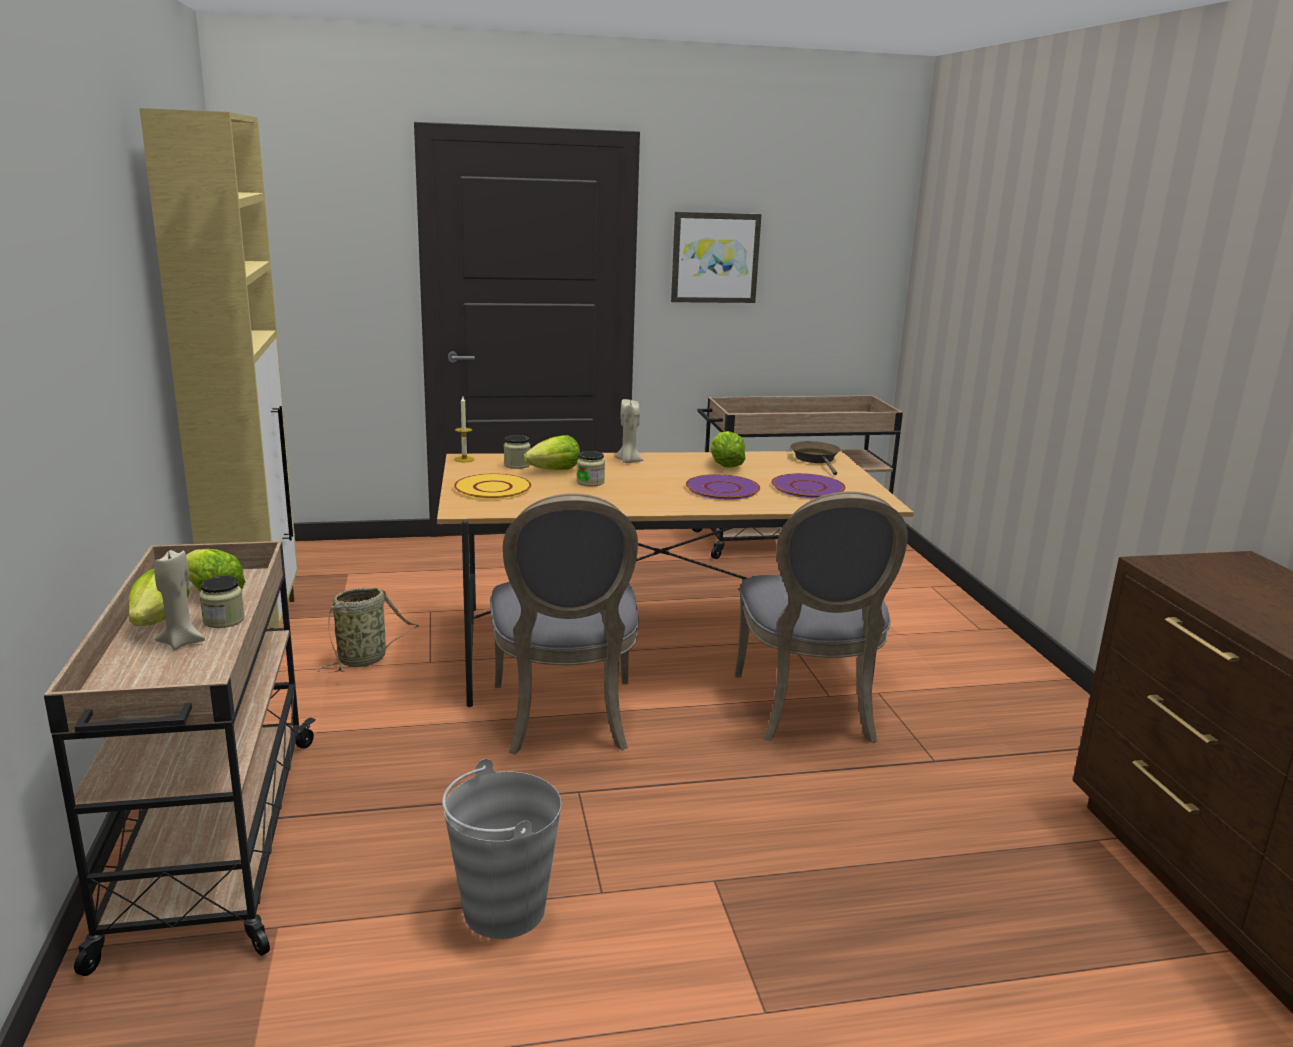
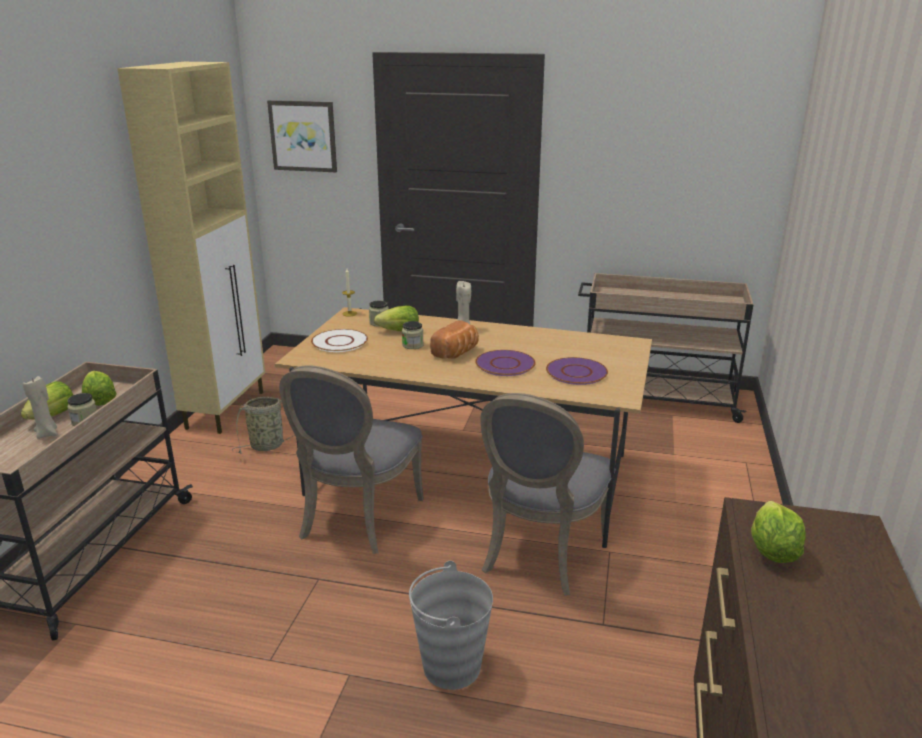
camera: 25 degrees right, 5 degrees up
grey bucket [442,759,561,939] -> grey bucket moved to [409,561,493,690]
yellow plate [454,473,531,500] -> white plate [311,329,368,352]
picture [671,212,762,303] -> picture moved to [267,100,337,172]
lettuce [710,431,746,468] -> lettuce moved to [751,501,806,563]
brown frying pan [790,441,841,475] -> none
none -> bread [430,320,479,359]

